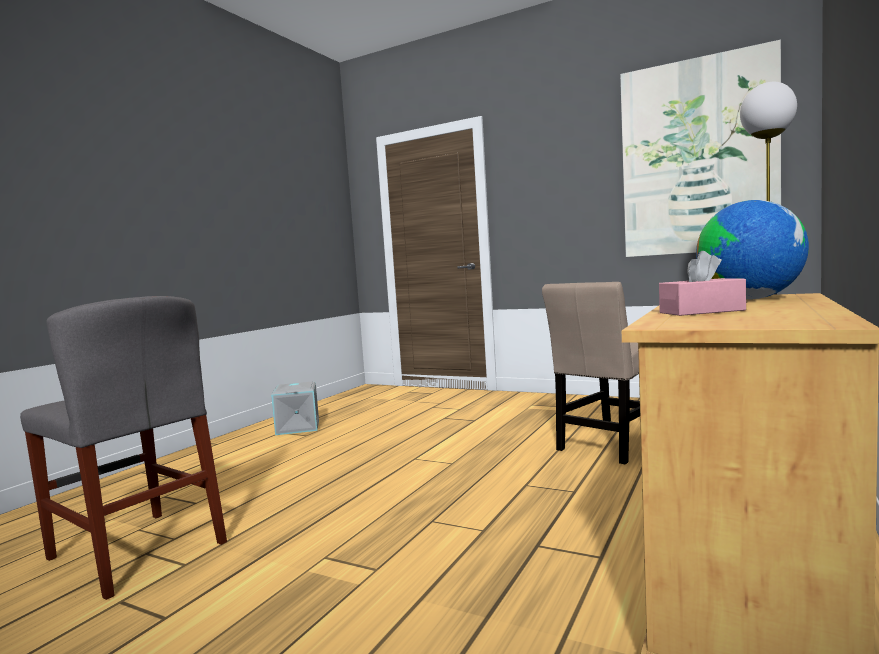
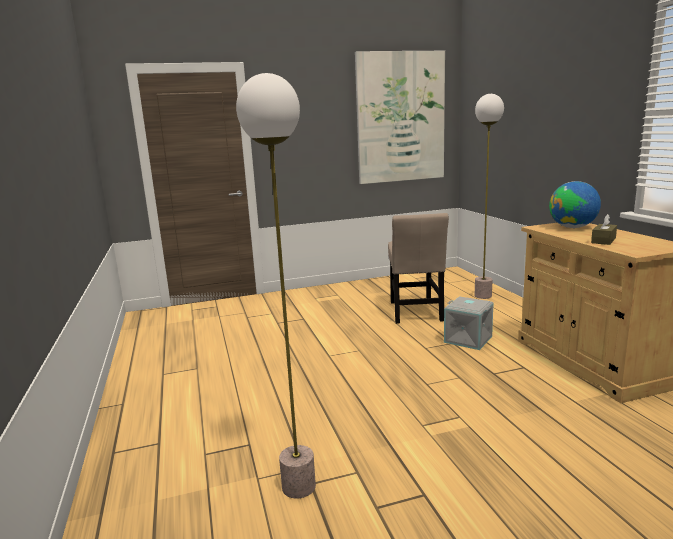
camera: 45 degrees left, 10 degrees up
grey chair [20,296,227,600] -> floor lamp [236,73,316,499]
grey storage box [271,381,319,435] -> grey storage box moved to [444,297,493,350]
pink tissue box [659,251,746,316] -> brown tissue box [591,214,617,245]

